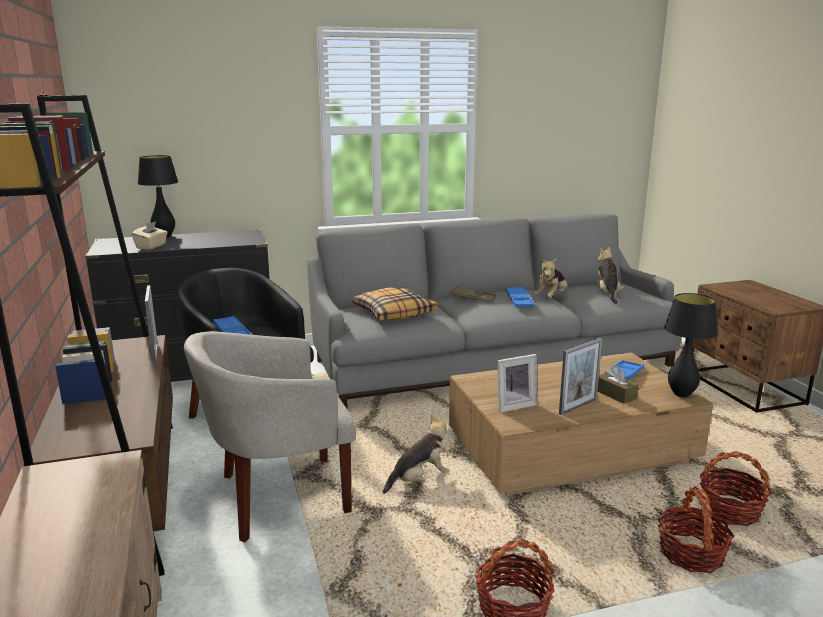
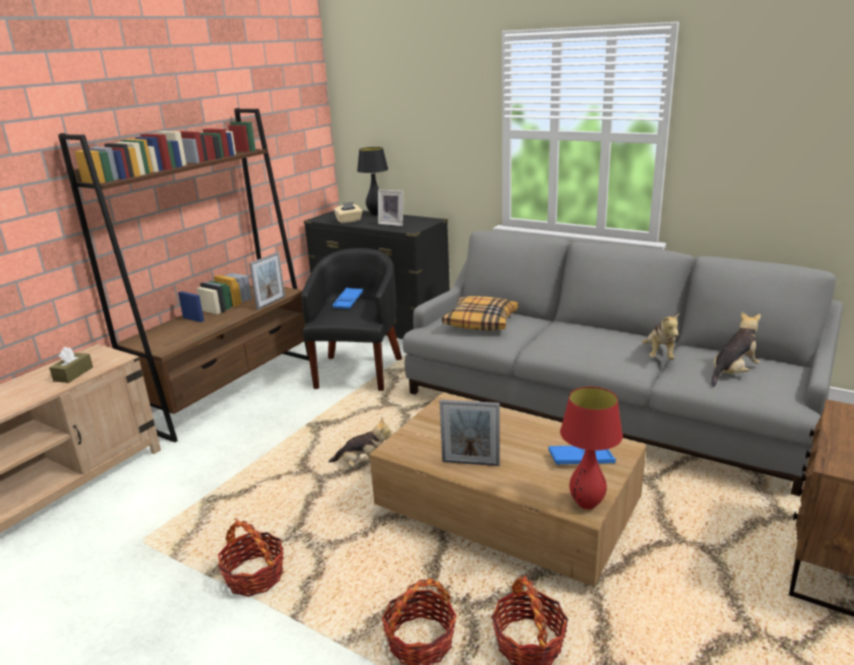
camera: 50 degrees right, 5 degrees up
beige armchair [184,331,356,542] -> none
brown tray [451,287,496,302] -> none
picture frame [497,354,538,412] -> picture frame moved to [378,189,403,226]
blue tray [505,287,535,307] -> none
plush toy [534,259,567,298] -> plush toy turned 75 degrees counterclockwise [642,312,680,360]
brown tissue box [597,366,639,404] -> brown tissue box moved to [49,347,93,383]
black table lamp [664,293,717,397] -> red table lamp [560,387,623,509]

